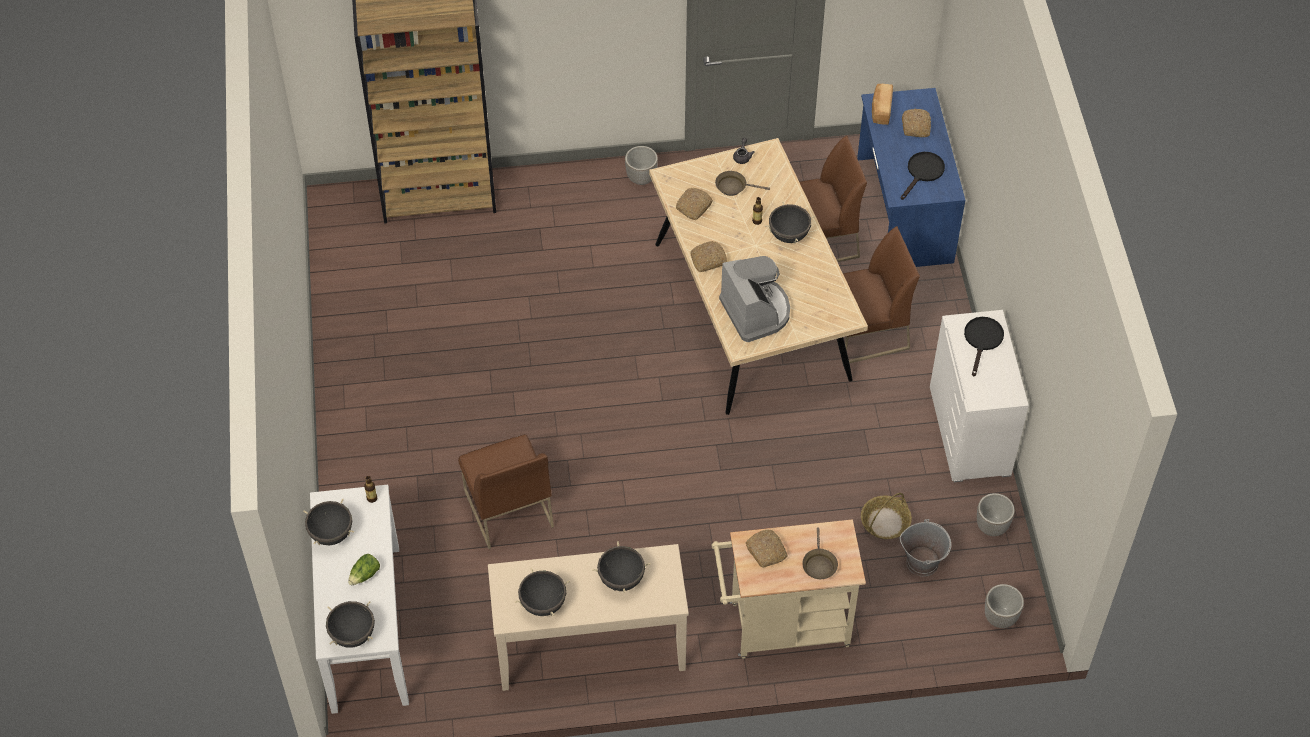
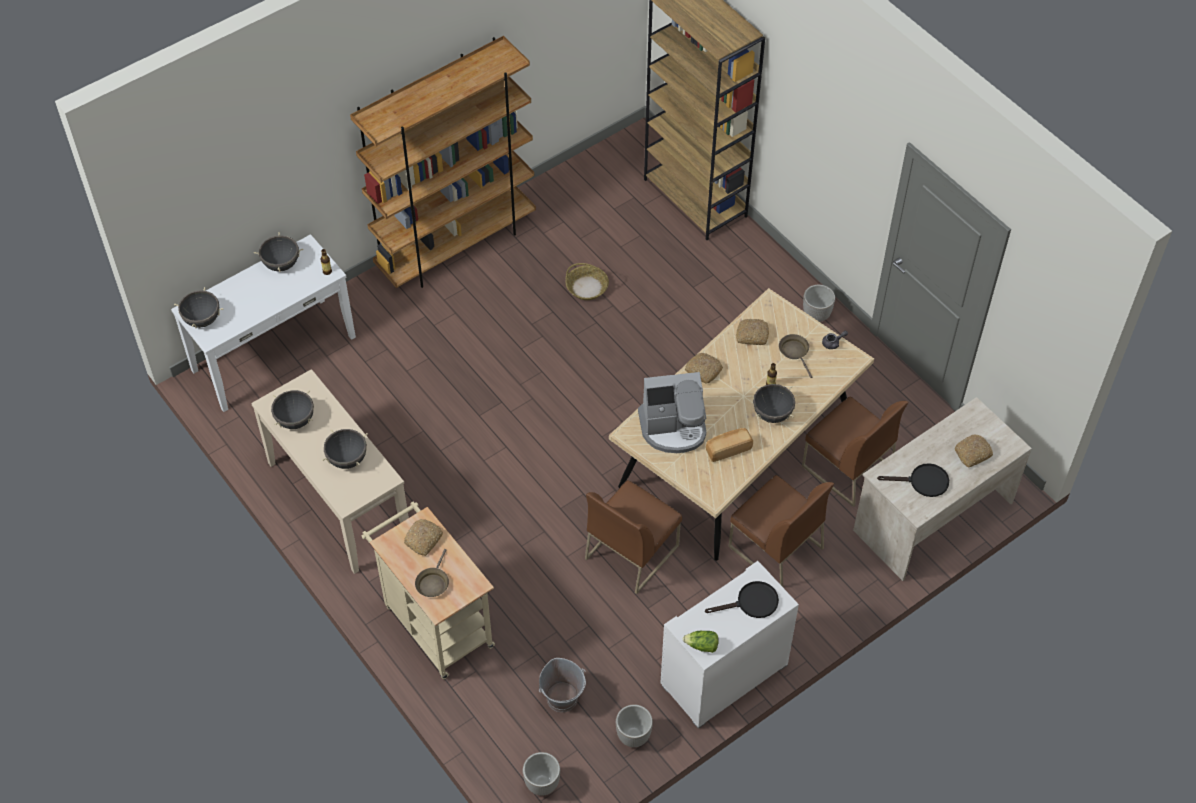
camera: 60 degrees right, 0 degrees up
lettuce [348,554,380,585] -> lettuce moved to [682,631,718,653]
brown chair [458,434,554,549] -> brown chair moved to [585,480,682,594]
coffee machine [719,256,790,342] -> coffee machine turned 45 degrees clockwise [638,372,706,453]
brown frying pan [802,527,838,579] -> brown frying pan turned 45 degrees counterclockwise [415,549,449,597]
blue desk [857,88,965,267] -> beige desk [853,397,1032,581]
basket [861,493,912,539] -> basket moved to [565,263,609,300]
bread [872,84,893,125] -> bread moved to [706,428,753,462]
none -> brown bookcase [350,36,536,288]

